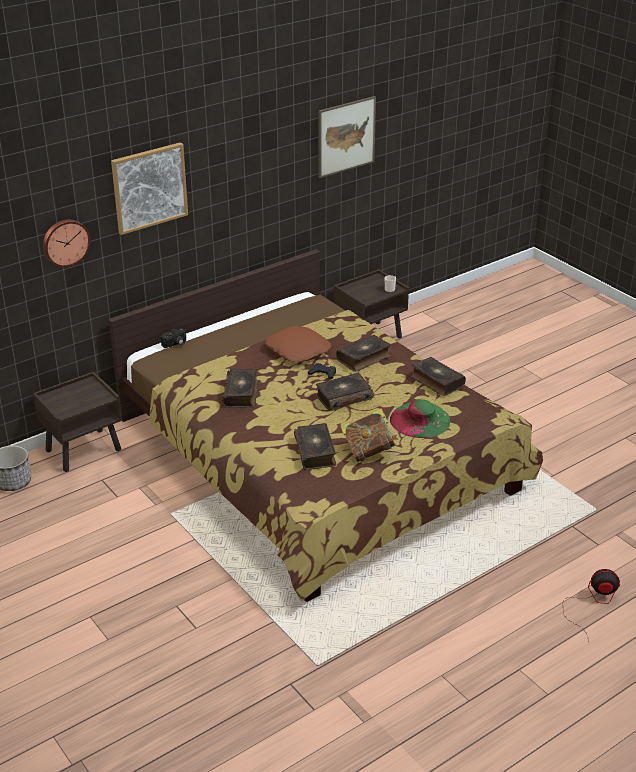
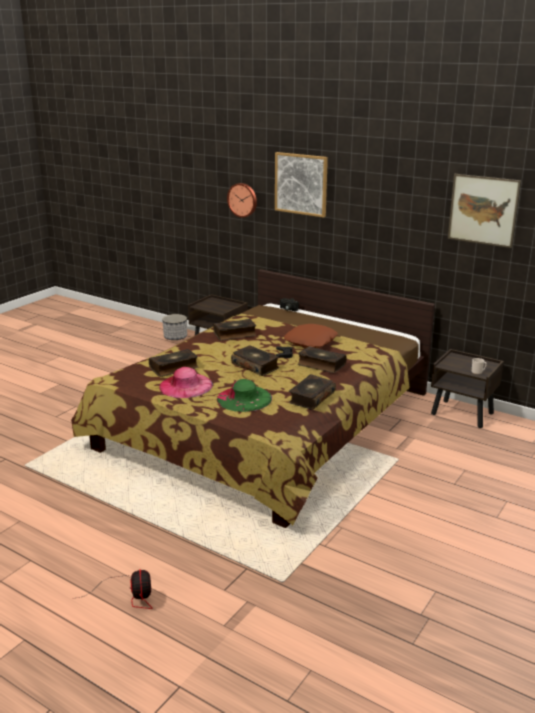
camera: 70 degrees right, 10 degrees down
book [340,408,398,462] -> pink hat [159,367,213,398]

